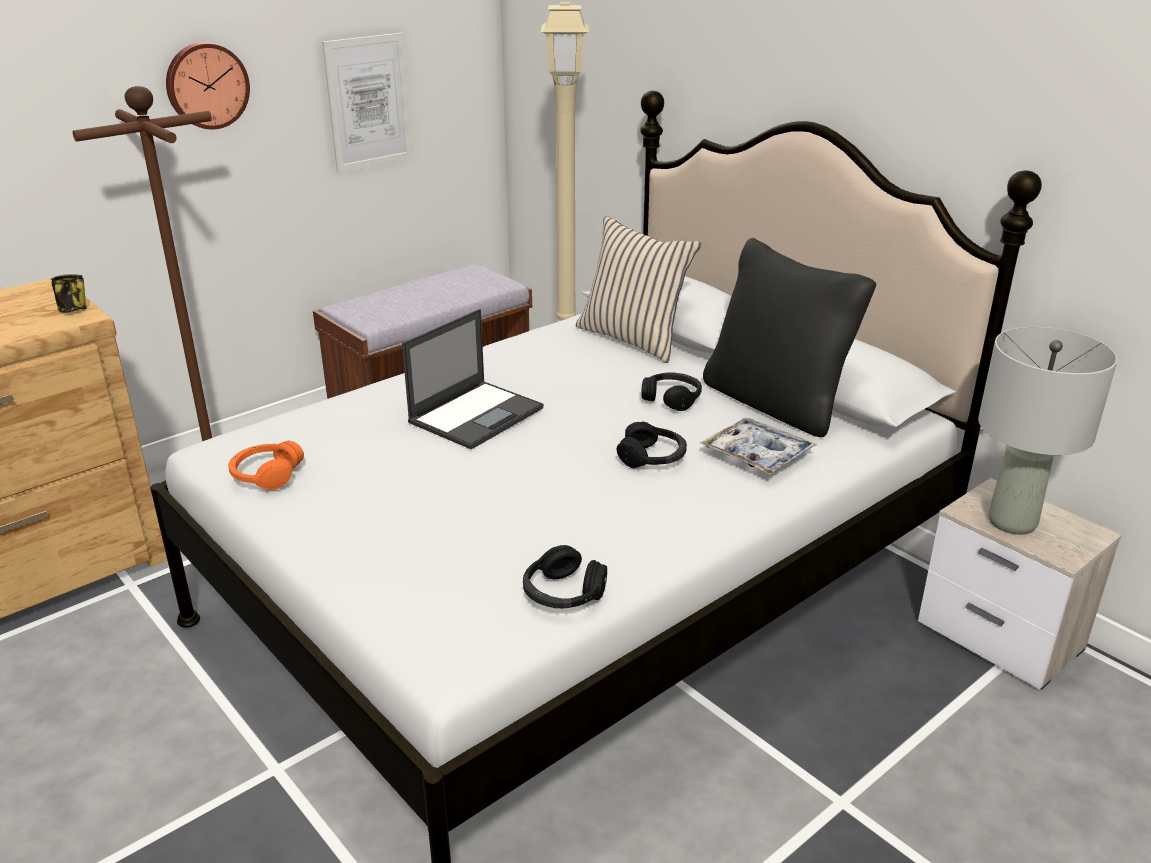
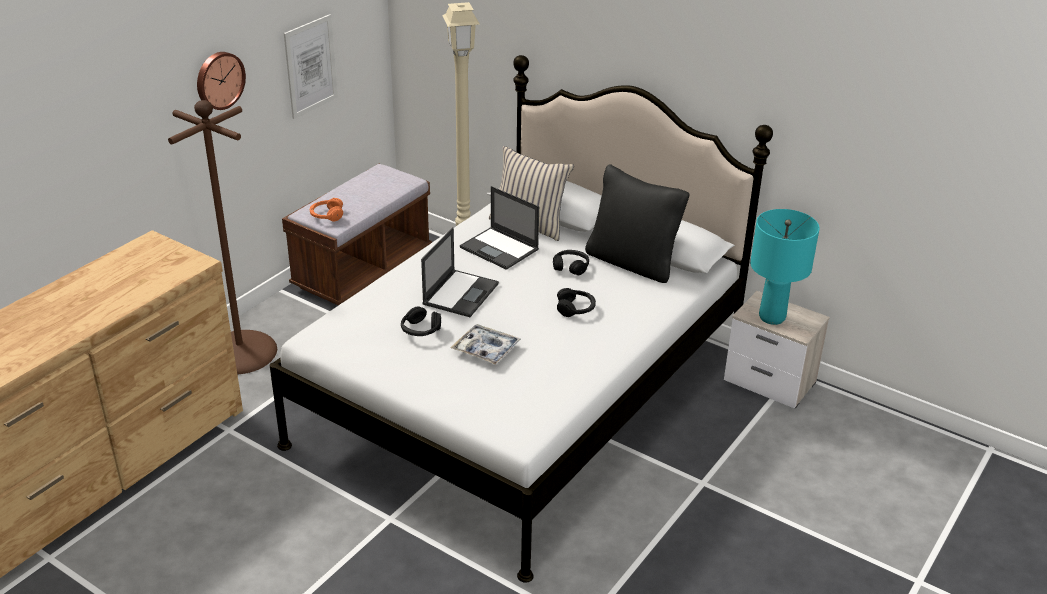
camera: 15 degrees left, 5 degrees up
mug [51,274,87,313] -> none
orange headphones [228,440,304,490] -> orange headphones moved to [310,198,343,221]
black headphones [523,545,607,608] -> black headphones moved to [401,306,441,336]
tray [700,418,817,475] -> tray moved to [450,324,521,365]
grey table lamp [978,327,1118,535] -> turquoise table lamp [750,209,820,325]
none -> laptop [460,186,539,270]

